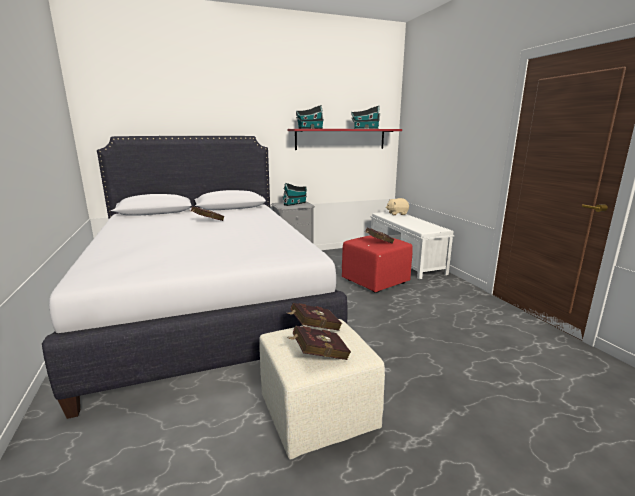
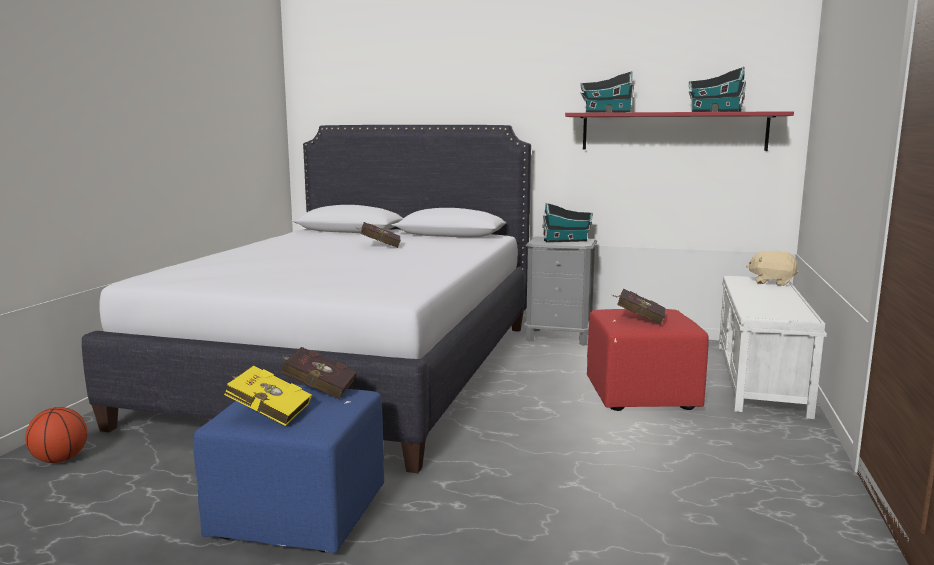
camera: 35 degrees right, 5 degrees down
beige ottoman [259,319,385,460] -> blue ottoman [193,385,384,553]
red book [289,326,351,360] -> yellow book [224,366,312,426]
none -> basketball [25,407,87,463]

